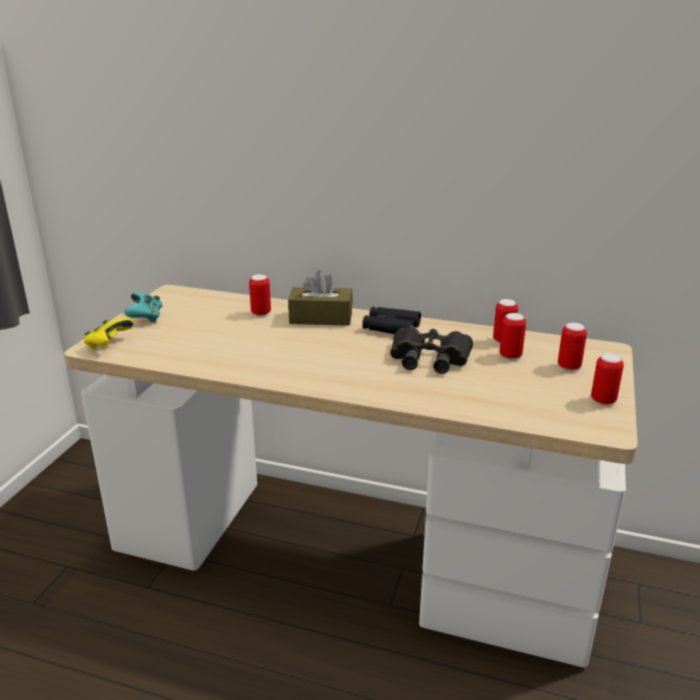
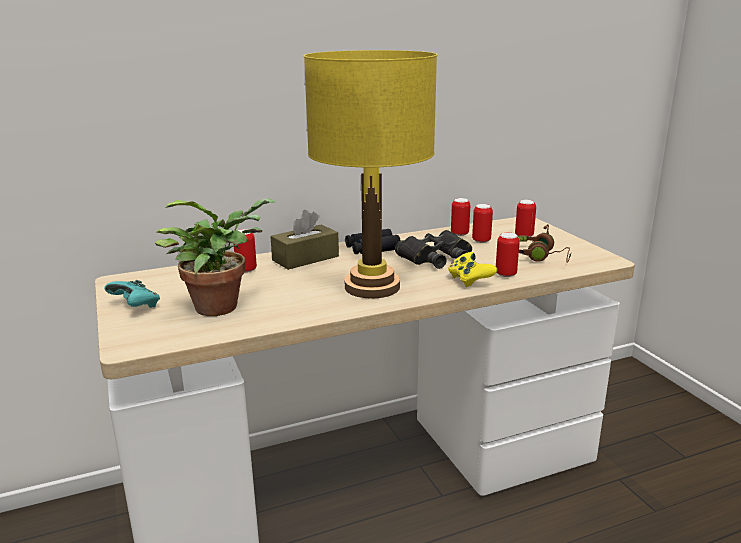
camera: 40 degrees left, 5 degrees down
yellow game controller [84,318,134,349] -> yellow game controller moved to [448,252,497,287]
can [591,353,624,405] -> can moved to [496,233,520,277]
none -> potted plant [155,198,277,316]
none -> yellow table lamp [304,50,437,298]
none -> brown headphones [518,224,571,263]

